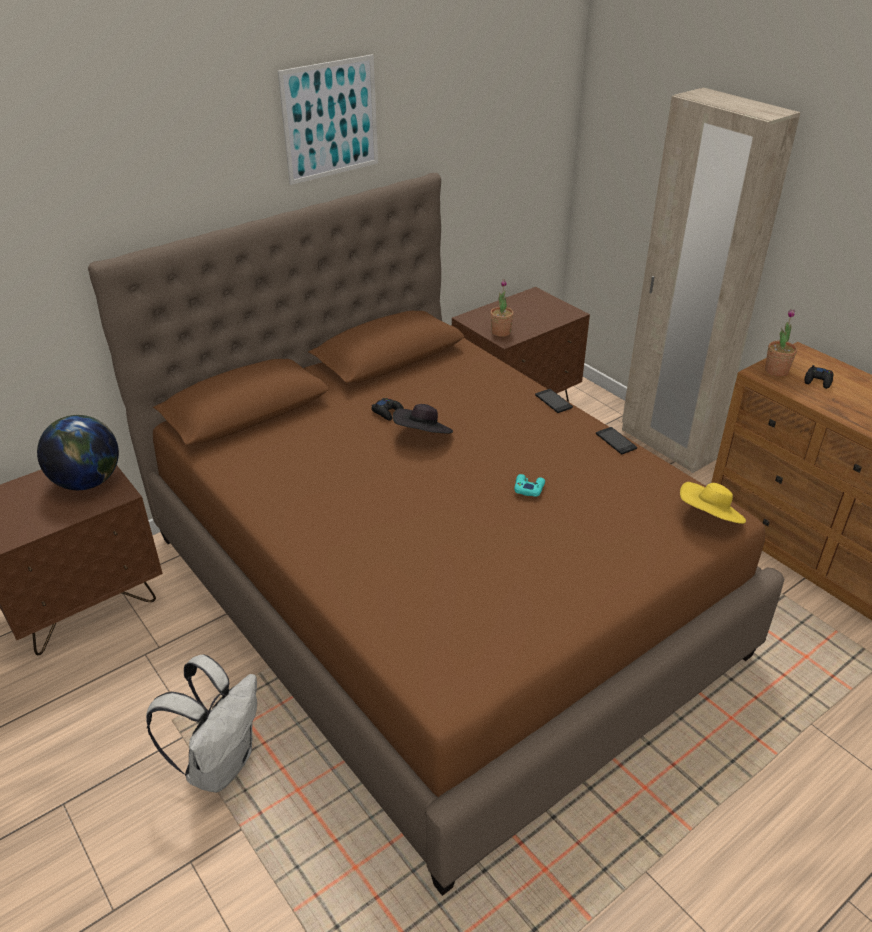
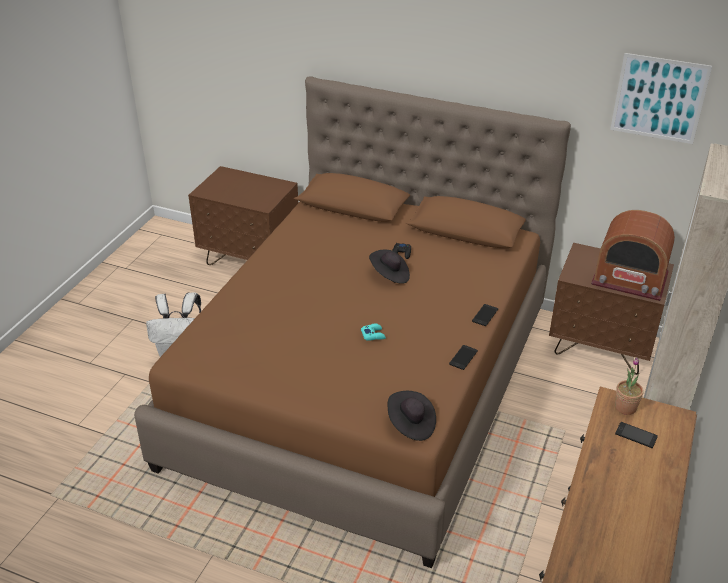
camera: 60 degrees right, 0 degrees up
globe [37,415,119,490] -> none
picture [278,54,378,185] -> picture moved to [610,53,712,144]
potted plant [490,279,514,337] -> none
yellow hat [680,482,746,524] -> black hat [388,391,436,441]
black game controller [804,365,833,389] -> phone [615,422,658,448]
none -> radio [591,210,675,301]

